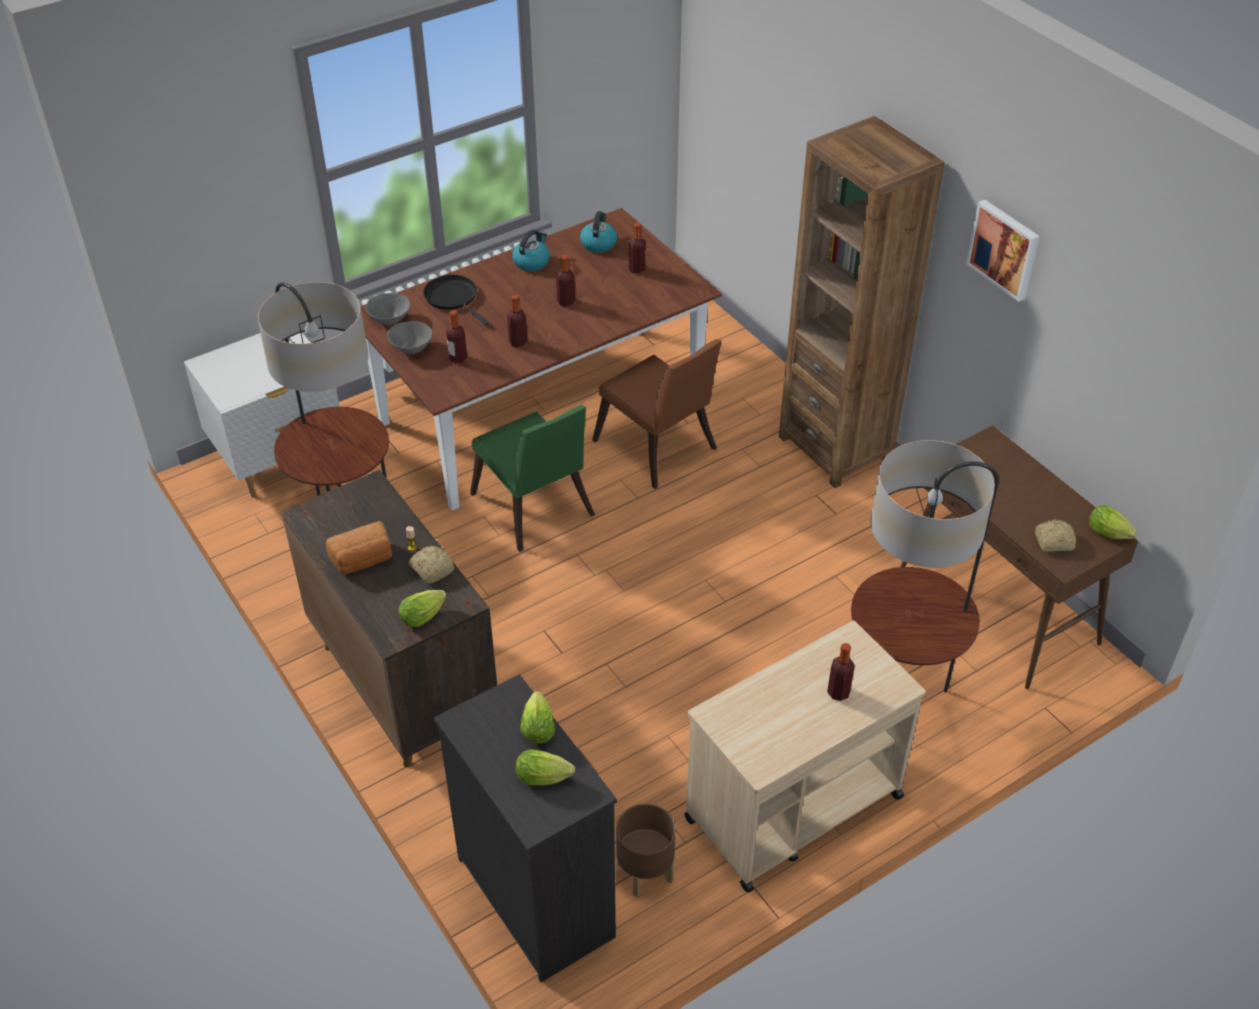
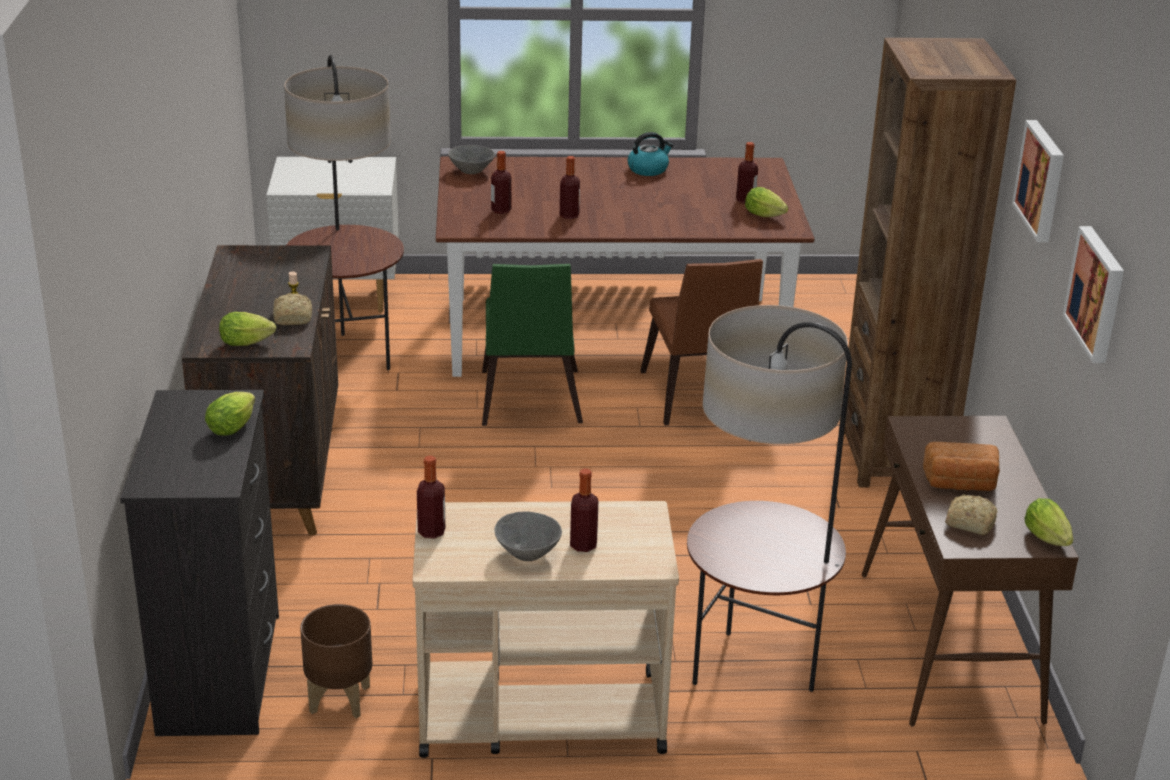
camera: 30 degrees right, 15 degrees down
bread [325,521,392,574] -> bread moved to [923,442,1000,491]
grey bowl [387,321,432,354] -> grey bowl moved to [494,511,562,561]
black frying pan [423,275,489,326] -> none
lettuce [516,749,575,785] -> lettuce moved to [745,187,788,217]
bottle [556,255,575,307] -> bottle moved to [417,456,445,539]
kettle [580,211,617,253] -> none
none -> picture [1063,226,1124,363]

